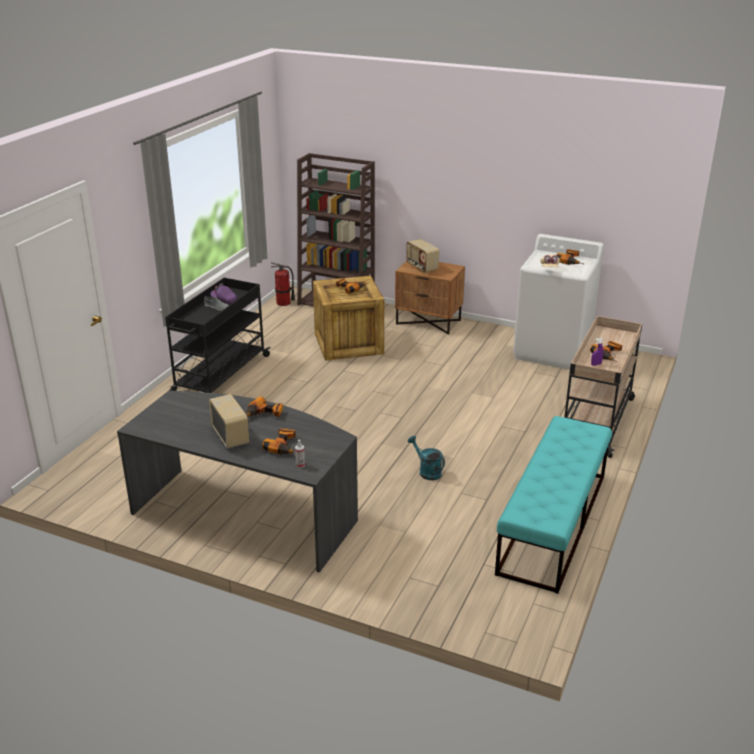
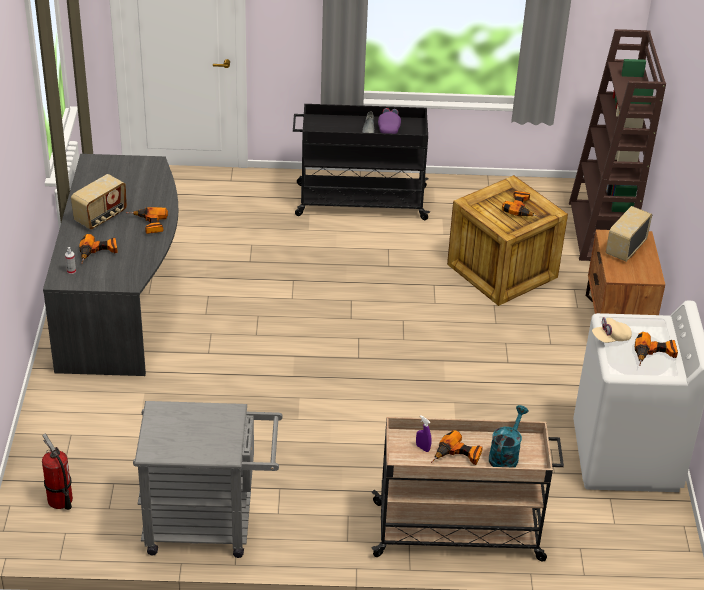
camera: 65 degrees right, 10 degrees up
fire extinguisher [271,262,295,306] -> fire extinguisher moved to [42,434,73,510]
turquoise watering can [408,436,445,480] -> turquoise watering can moved to [489,405,528,468]
turquoise bench [495,416,612,594] -> grey cart [133,401,282,558]

